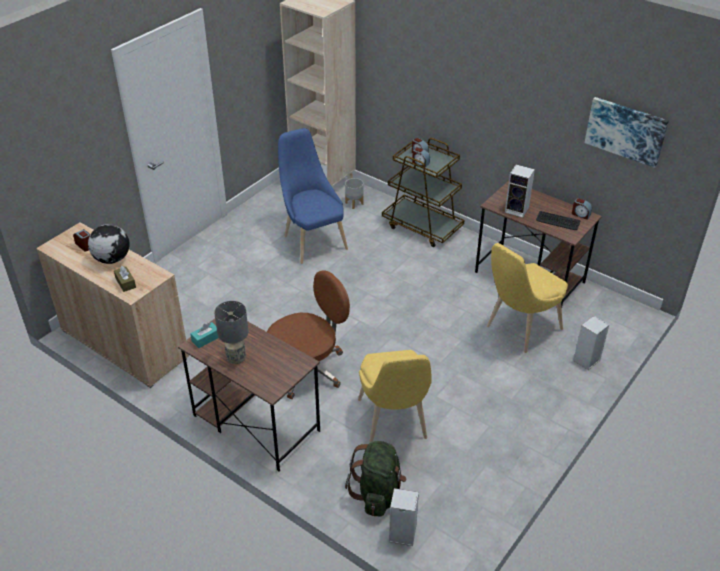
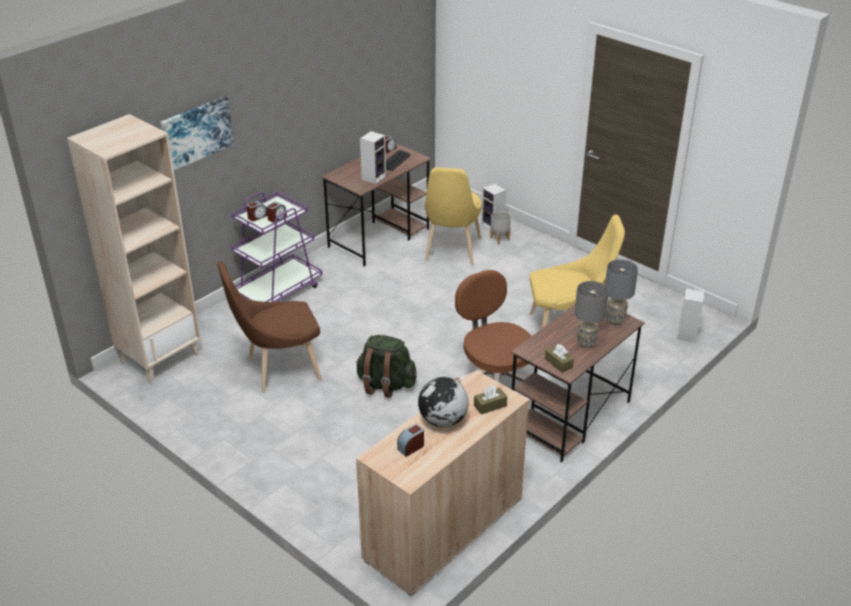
camera: 85 degrees left, 5 degrees down
turquoise tissue box [190,322,218,348] -> brown tissue box [545,344,574,373]
blue chair [278,128,348,264] -> brown chair [217,261,322,392]
grey planter [345,178,363,209] -> grey planter moved to [490,211,511,244]
green backpack [345,441,407,516] -> green backpack moved to [356,335,417,398]
brown cart [382,138,465,247] -> purple cart [231,191,323,302]
yellow chair [487,243,568,353] -> yellow chair turned 45 degrees clockwise [425,167,482,265]
picture [585,97,669,168] -> picture moved to [160,96,234,171]
none -> grey table lamp [605,259,638,325]

